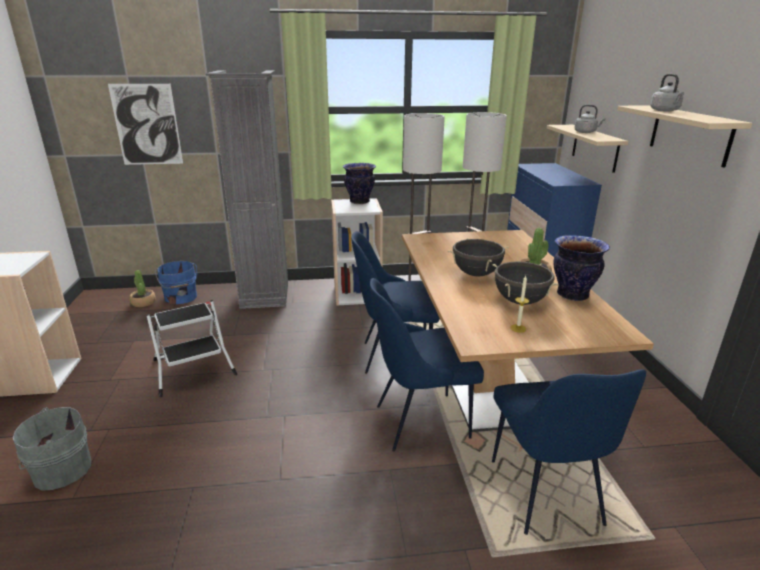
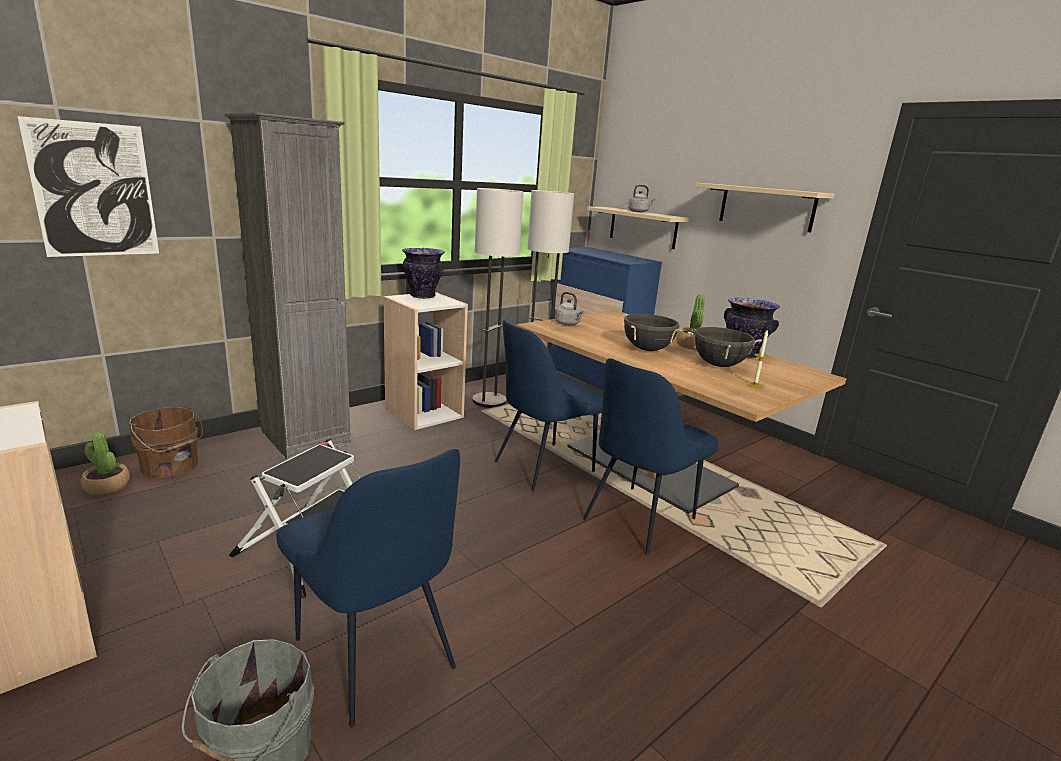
camera: 35 degrees left, 5 degrees down
blue bucket [155,261,197,304] -> brown bucket [129,407,203,478]
blue chair [492,369,646,535] -> blue chair moved to [277,449,460,727]
grey kettle [650,74,684,112] -> grey kettle moved to [555,292,584,325]

